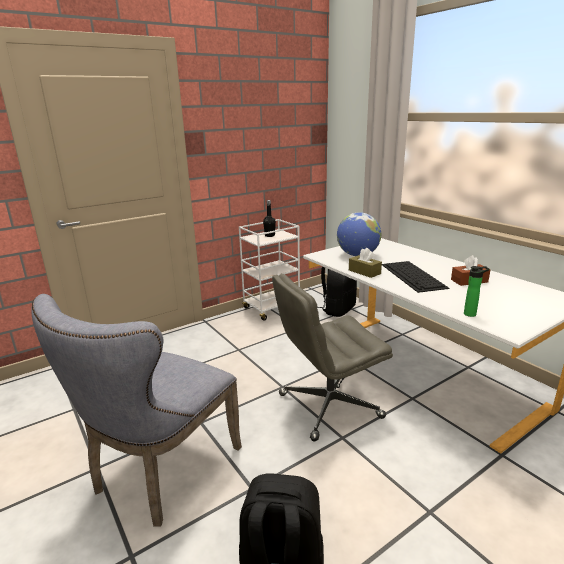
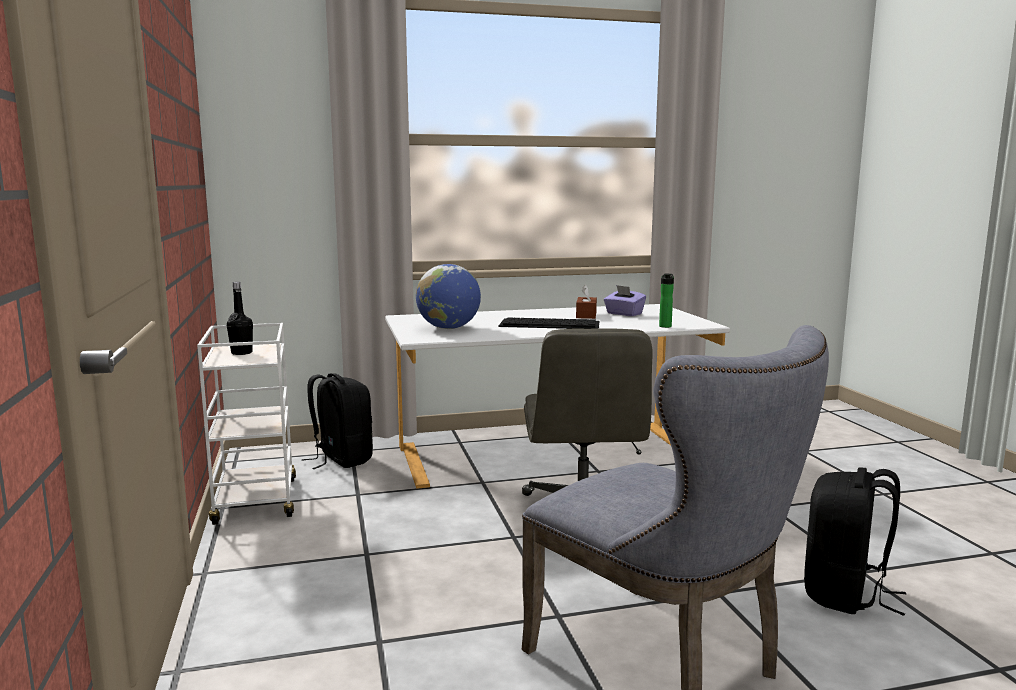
camera: 70 degrees left, 10 degrees down
brown tissue box [349,248,382,278] -> none
none -> purple tissue box [604,285,646,316]

